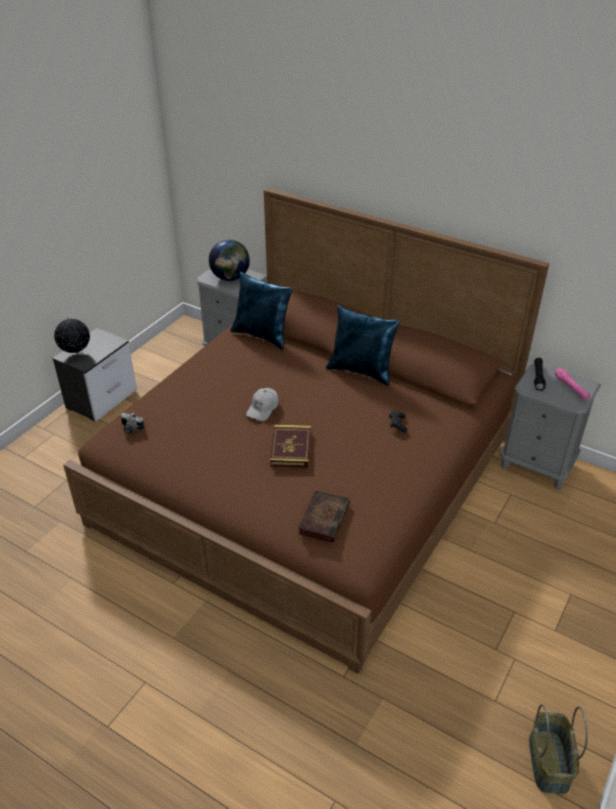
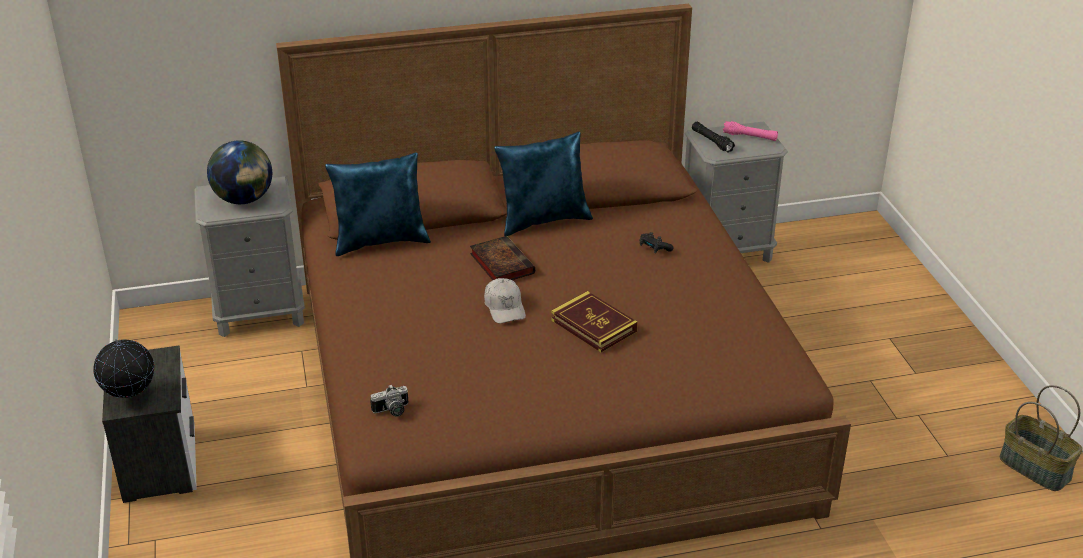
camera: 45 degrees left, 5 degrees down
book [298,491,350,543] -> book moved to [470,236,535,280]

